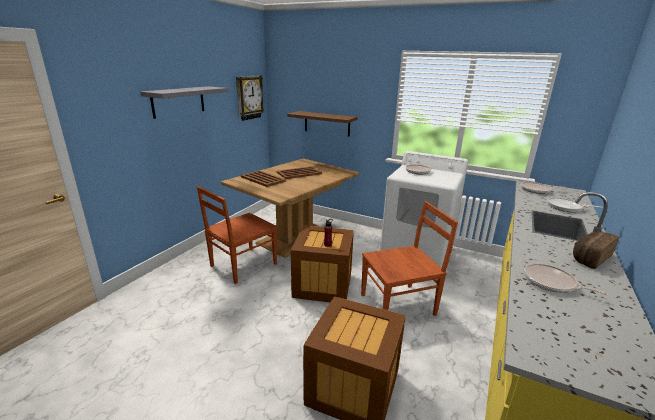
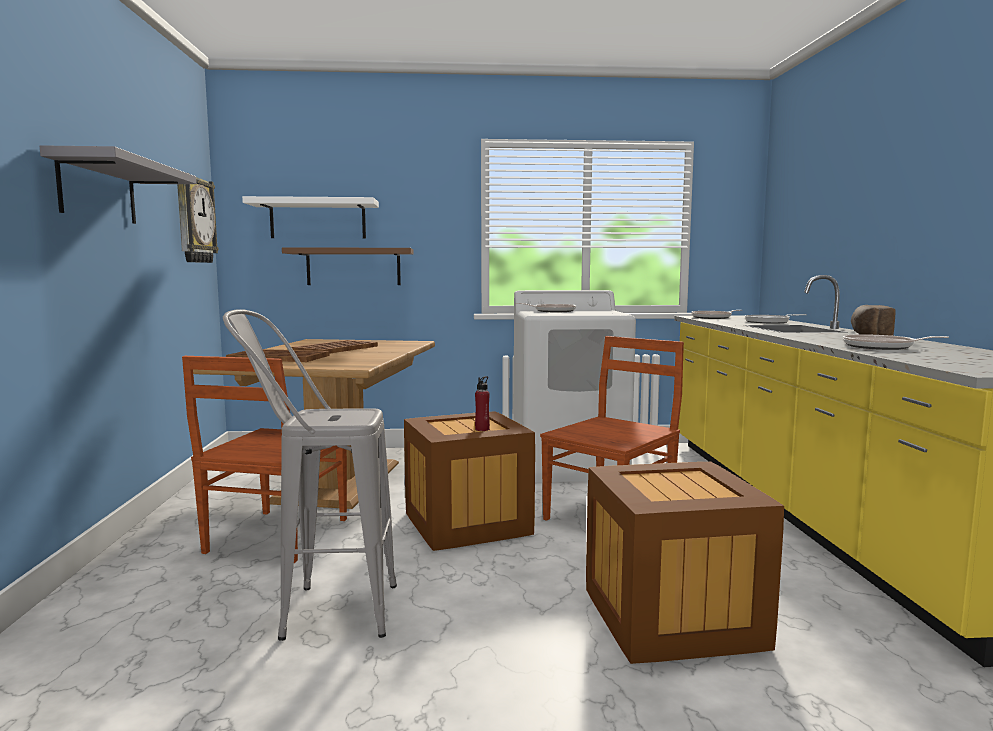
camera: 30 degrees left, 15 degrees down
none -> grey stool [223,309,397,641]
none -> white shelf [242,196,379,239]

